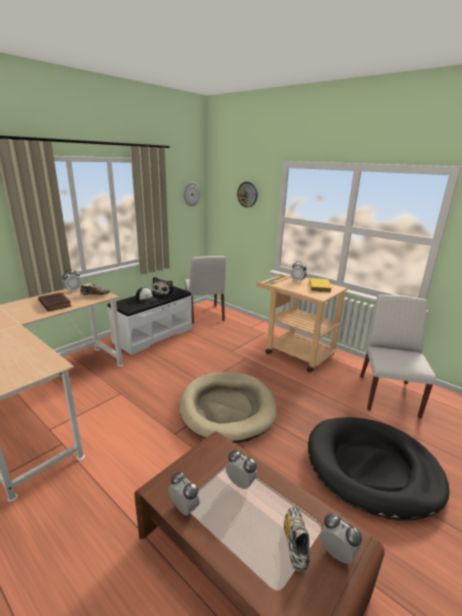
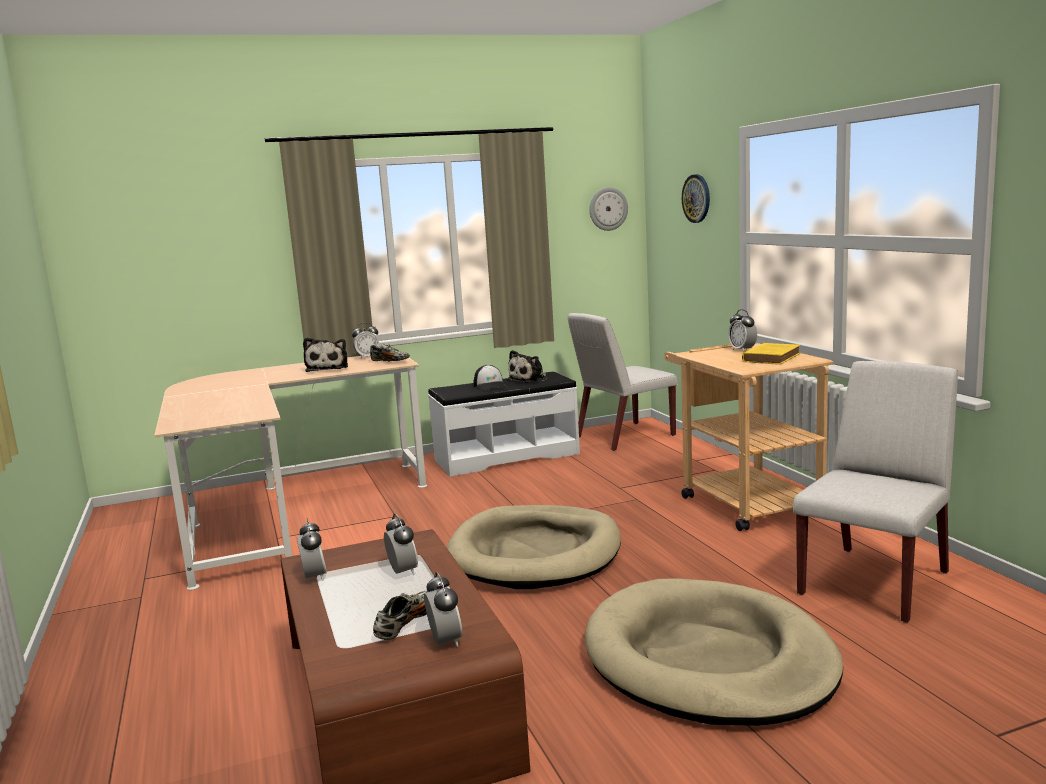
camera: 30 degrees right, 10 degrees down
brown book [38,292,71,312] -> plush toy [303,338,348,372]
white chair [184,256,226,324] -> white chair turned 45 degrees clockwise [568,313,678,451]
black dog bed [308,417,450,520] -> beige dog bed [585,579,843,726]

